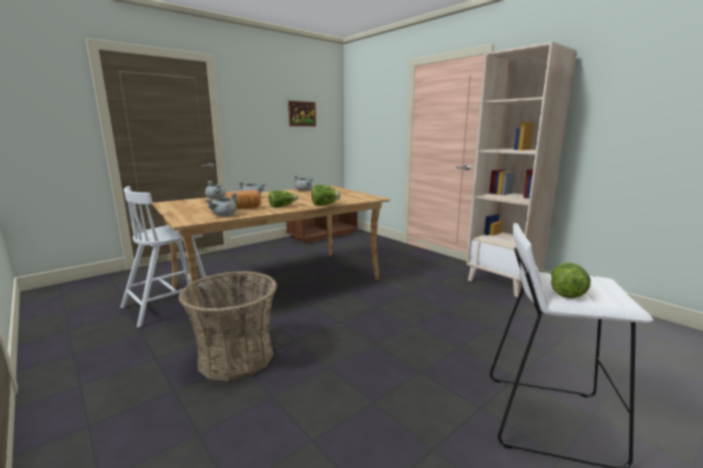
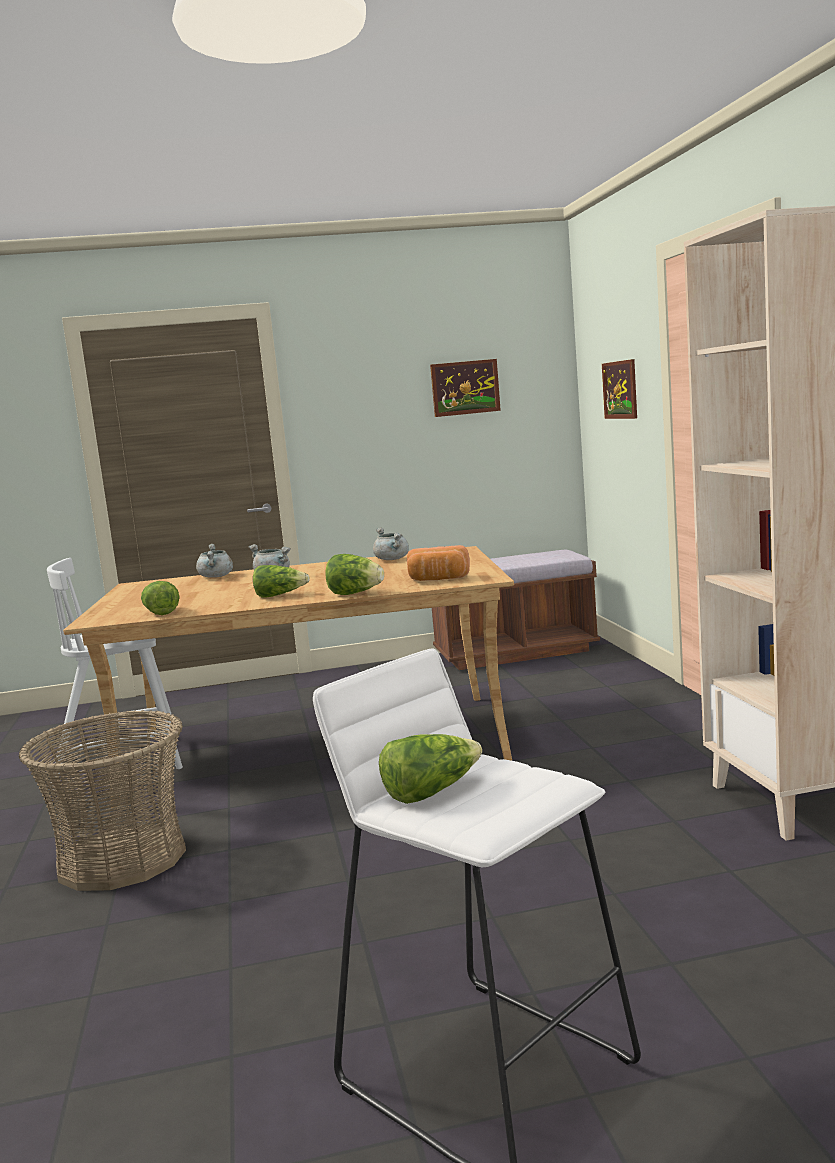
camera: 30 degrees right, 5 degrees down
grey cooking pot [205,193,237,217] -> lettuce [141,581,180,615]
bread [225,190,261,209] -> bread moved to [407,545,470,581]
none -> picture [602,359,637,419]

